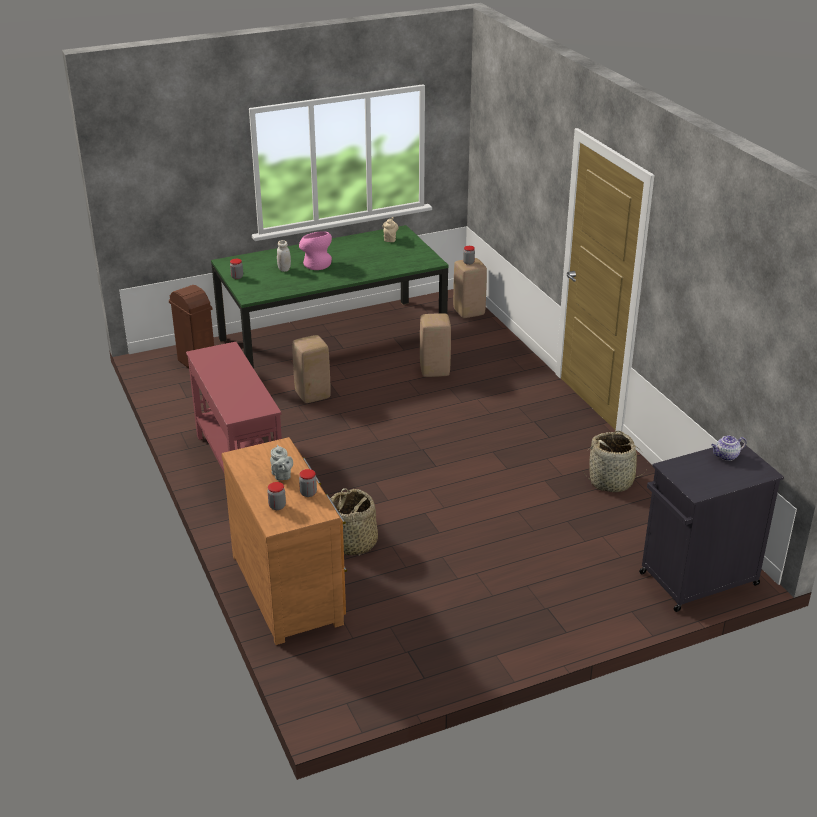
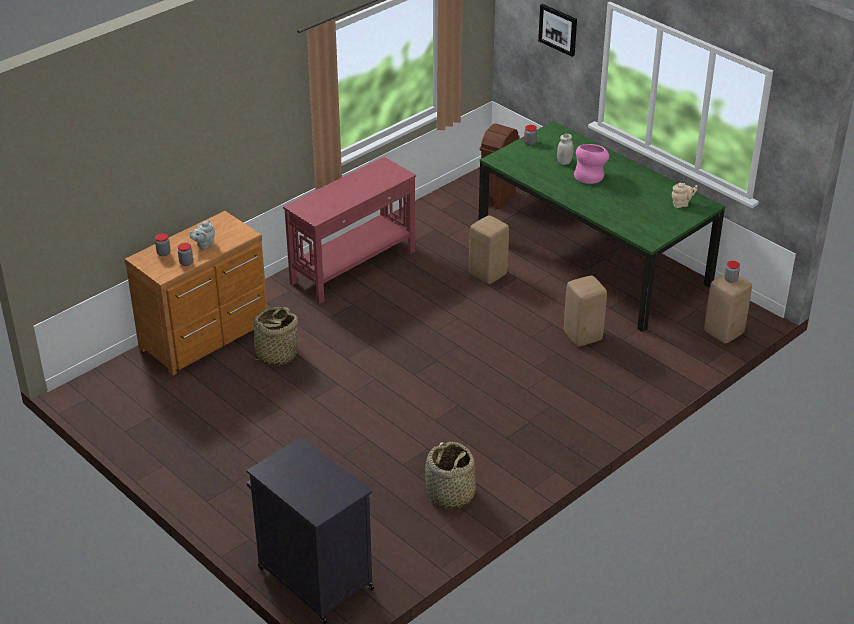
camera: 70 degrees right, 5 degrees up
teapot [711,435,746,461] -> none
none -> picture [538,4,577,57]

